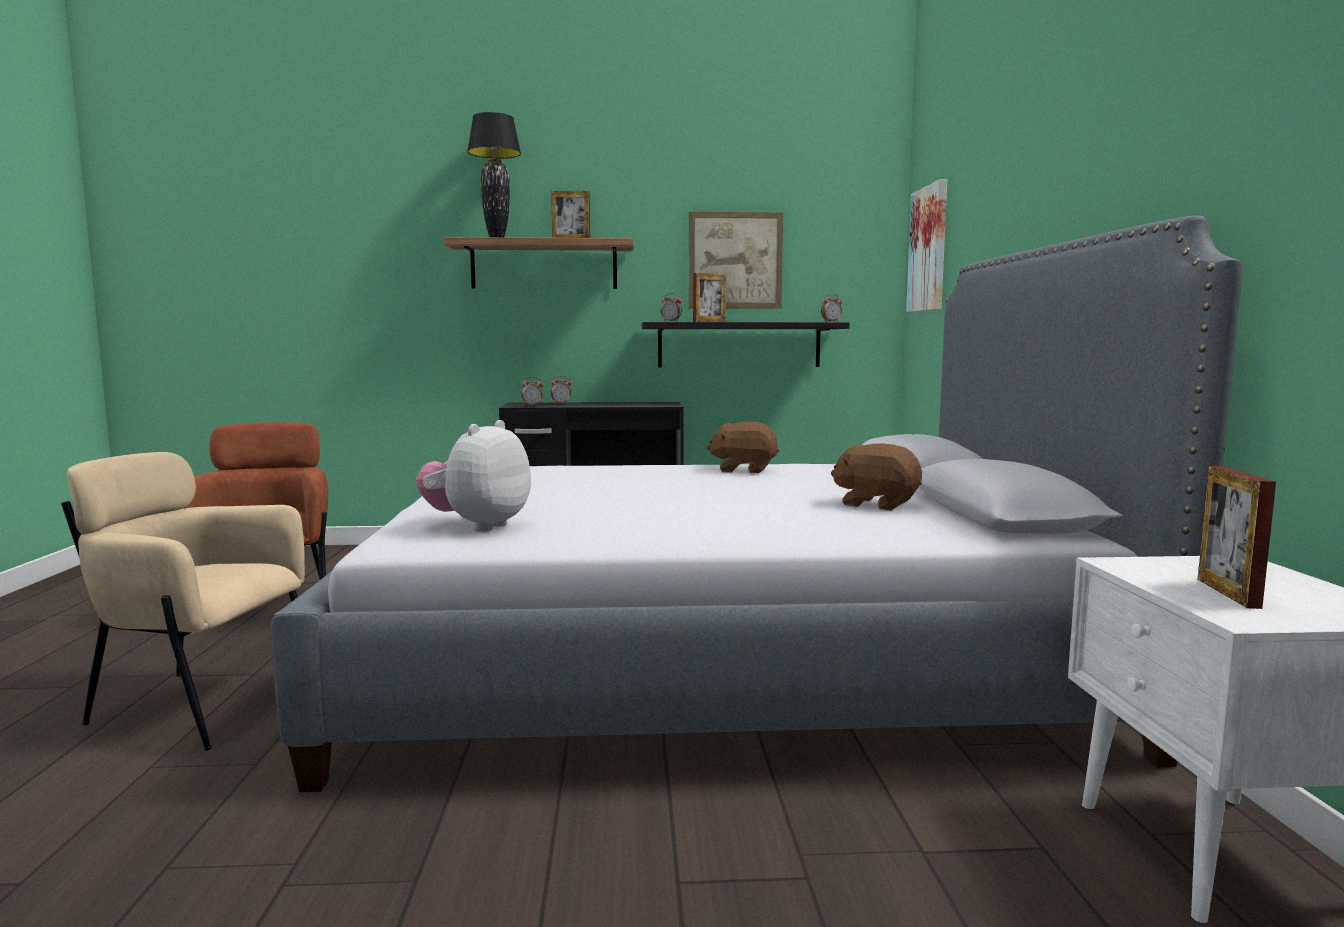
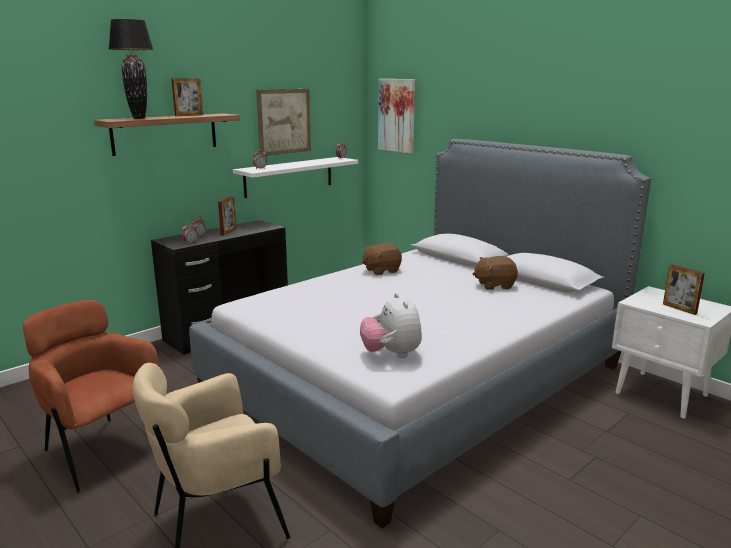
camera: 40 degrees left, 10 degrees up
black shelf [642,322,850,367] -> white shelf [233,157,358,198]
picture frame [693,273,726,322] -> picture frame moved to [218,197,236,235]

